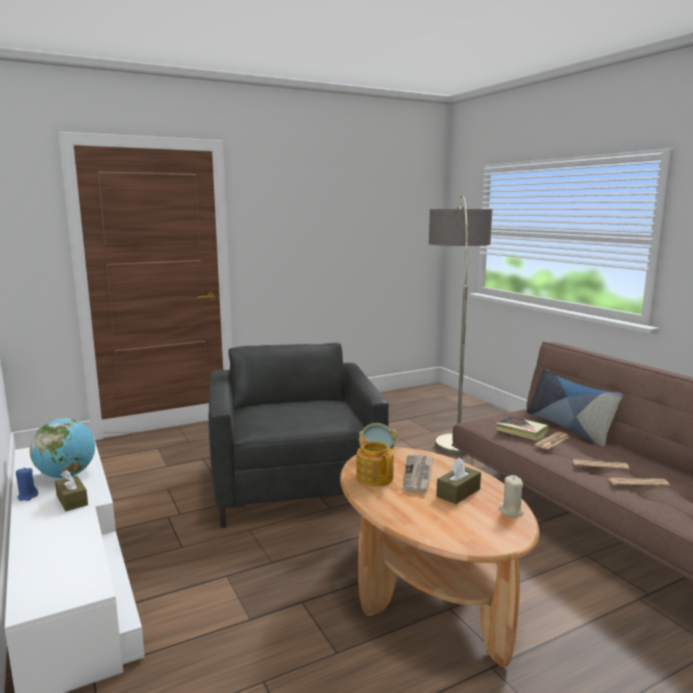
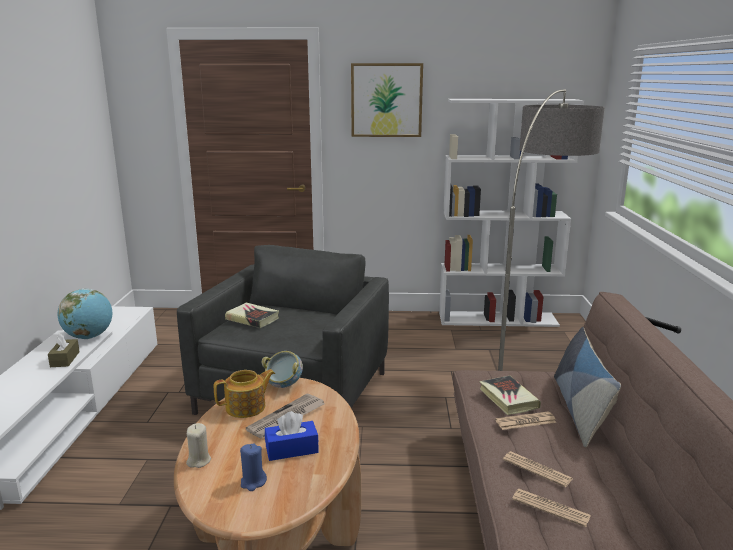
camera: 30 degrees right, 5 degrees up
blue candle [16,467,38,501] -> blue candle moved to [240,444,267,491]
teapot [356,437,394,486] -> teapot turned 60 degrees clockwise [214,369,275,418]
brown tissue box [436,458,481,504] -> blue tissue box [265,411,319,461]
beige candle [499,475,523,517] -> beige candle moved to [186,423,211,468]
none -> book [225,302,279,328]
none -> picture [351,63,423,137]
none -> white bookcase [439,99,584,327]

